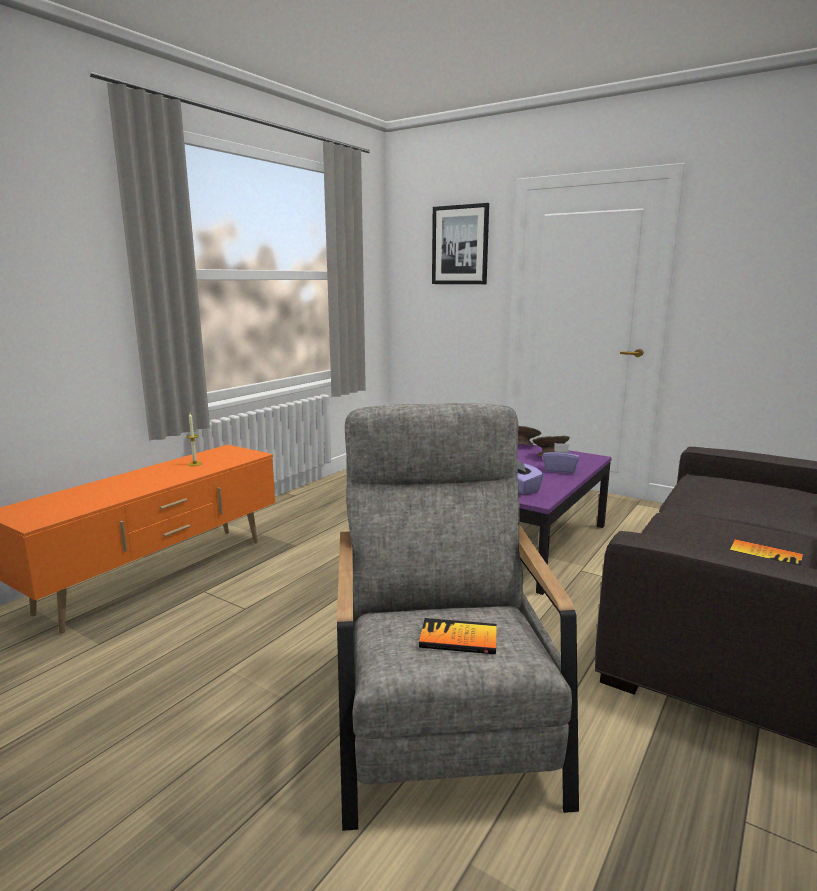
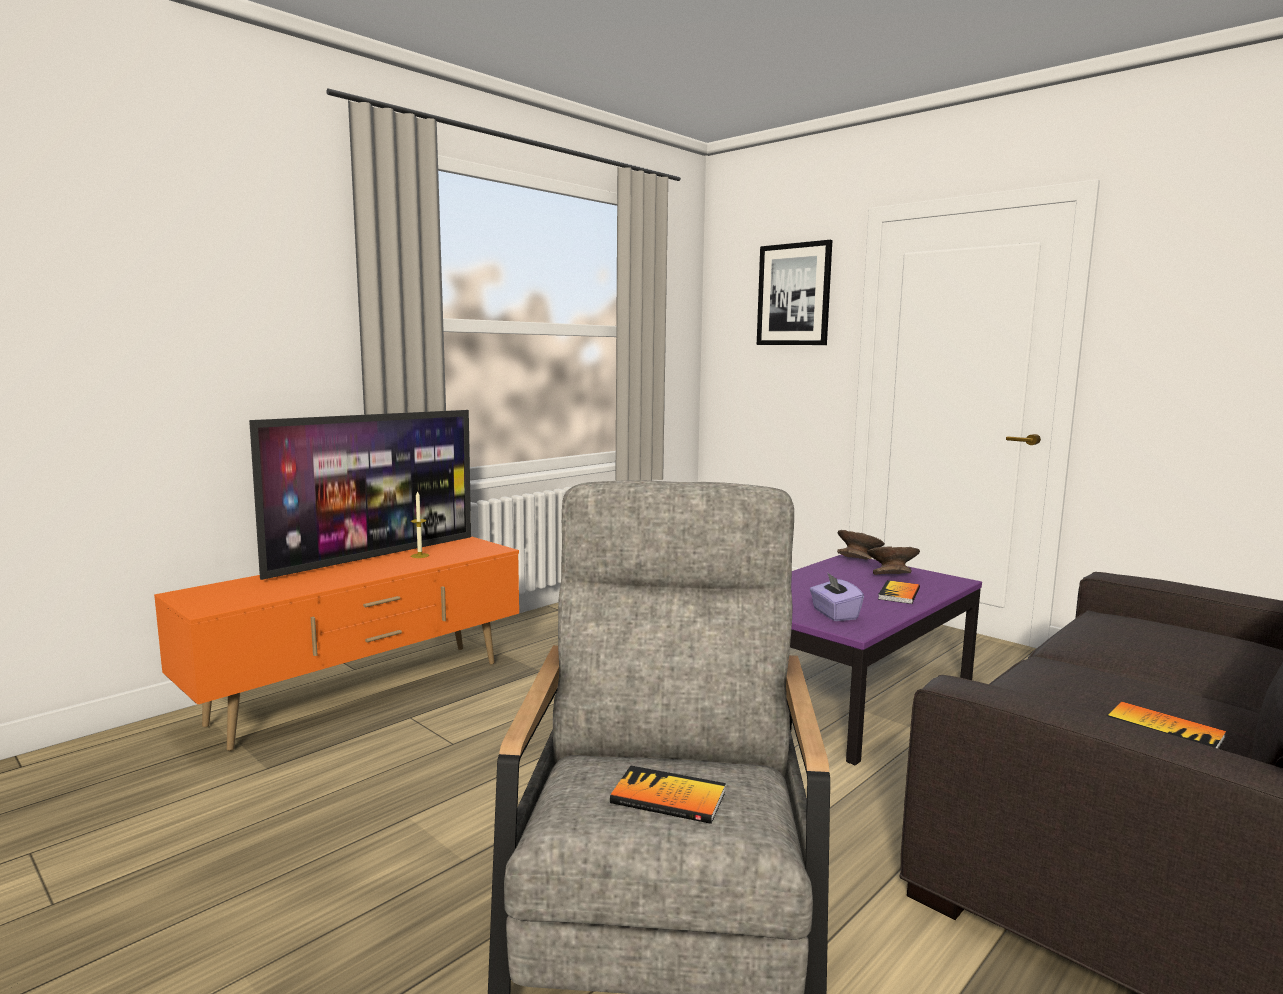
camera: 10 degrees right, 5 degrees down
purple tissue box [543,443,579,473] -> book [878,580,920,604]
none -> television [249,410,471,580]

